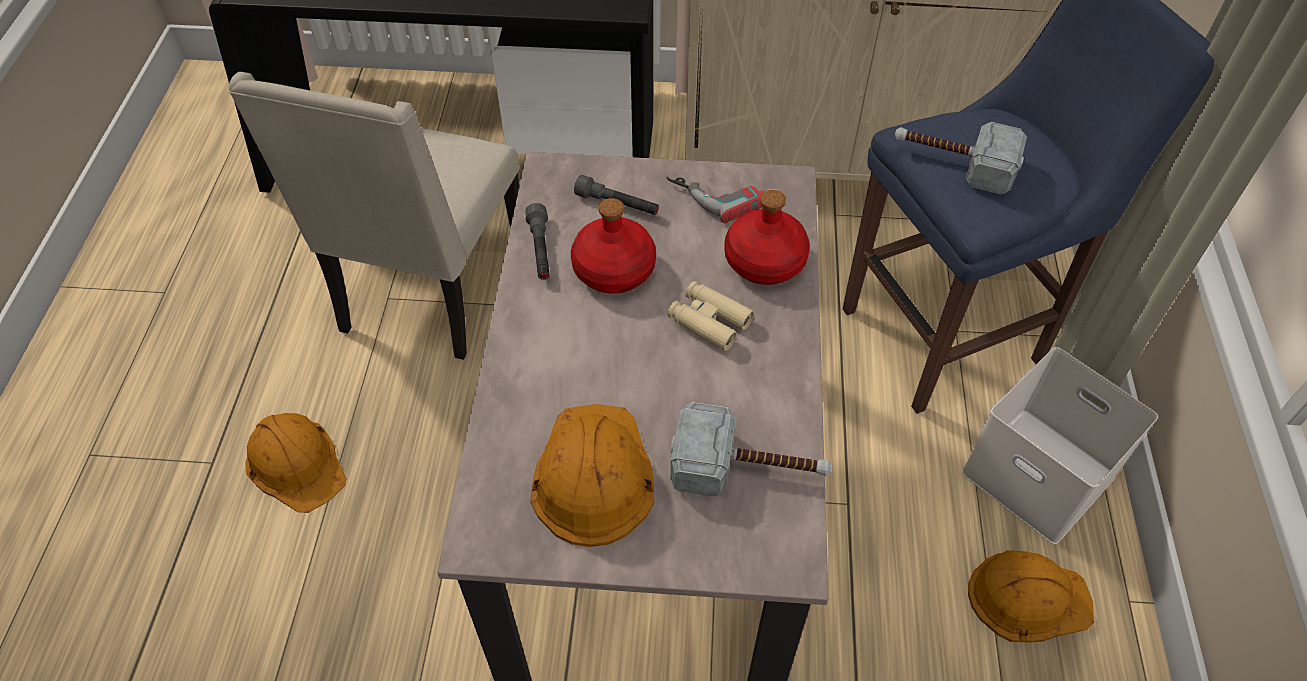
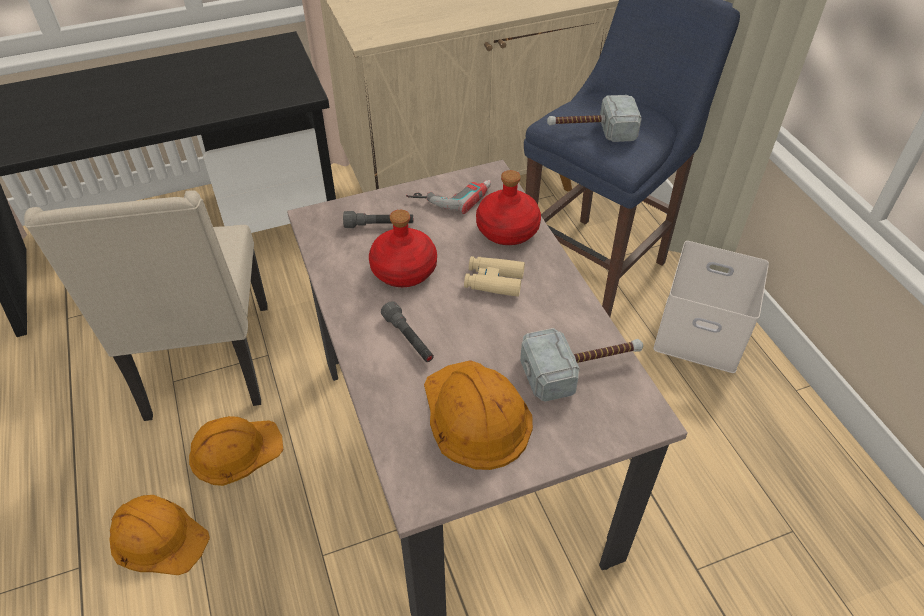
camera: 25 degrees left, 5 degrees down
grey flashlight [525,203,550,280] -> grey flashlight moved to [381,301,434,362]
orange hard hat [968,550,1094,643] -> orange hard hat moved to [189,416,283,486]

